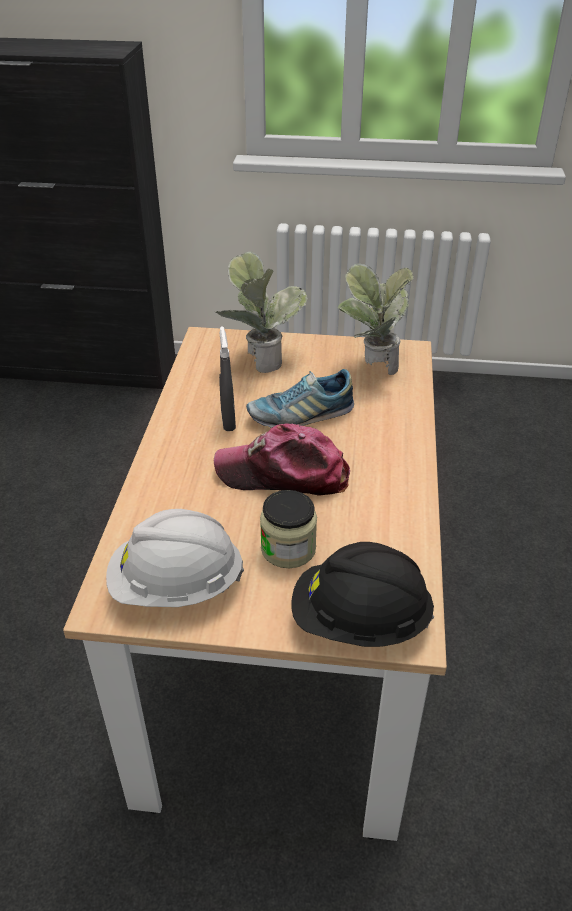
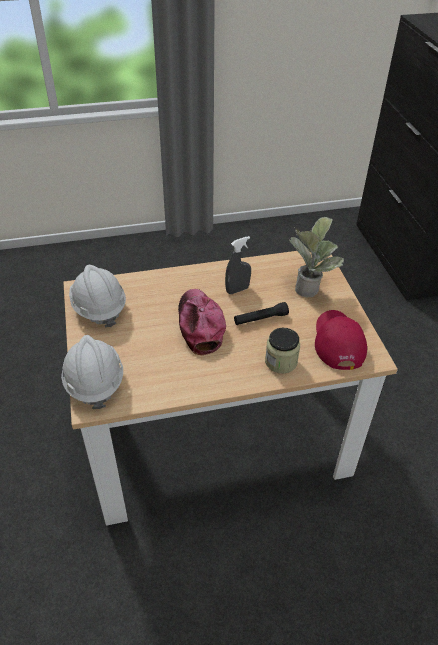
camera: 70 degrees right, 5 degrees up
shoe [246,369,354,428] -> black flashlight [234,302,289,325]
jar [260,490,317,568] -> jar moved to [265,328,300,374]
black hard hat [291,542,434,647] -> white hard hat [61,335,123,409]
potted plant [338,263,414,375] -> red cap [315,310,367,370]

